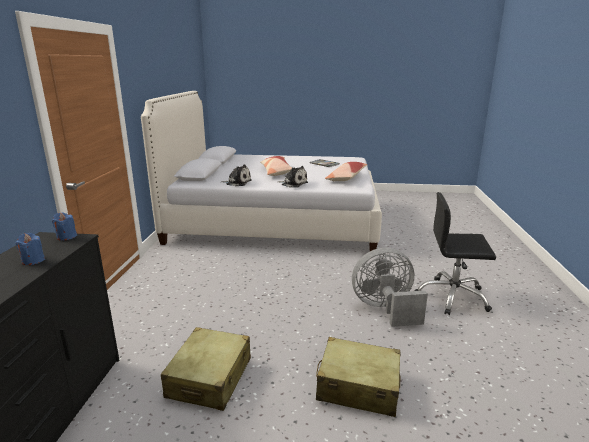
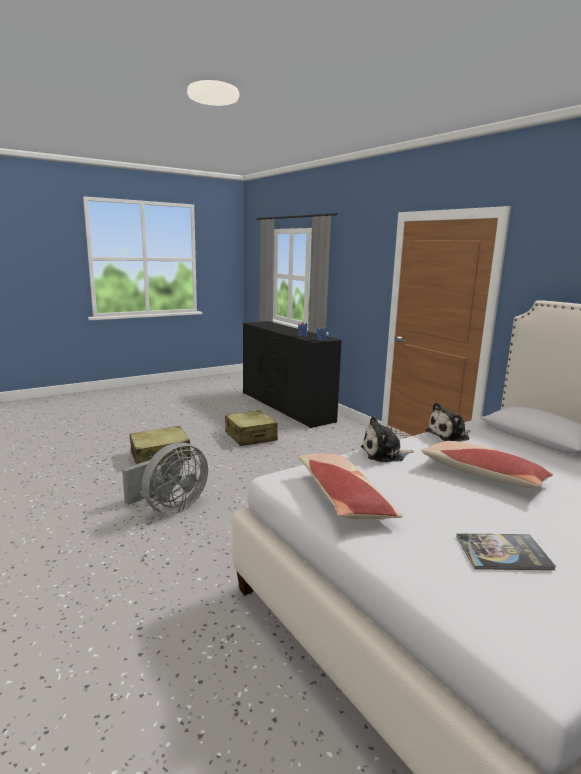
camera: 140 degrees right, 5 degrees down
black office chair [415,192,496,315] -> none

